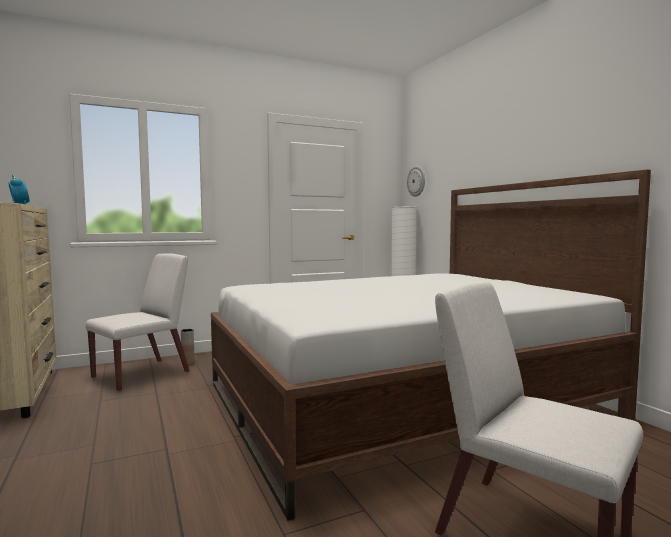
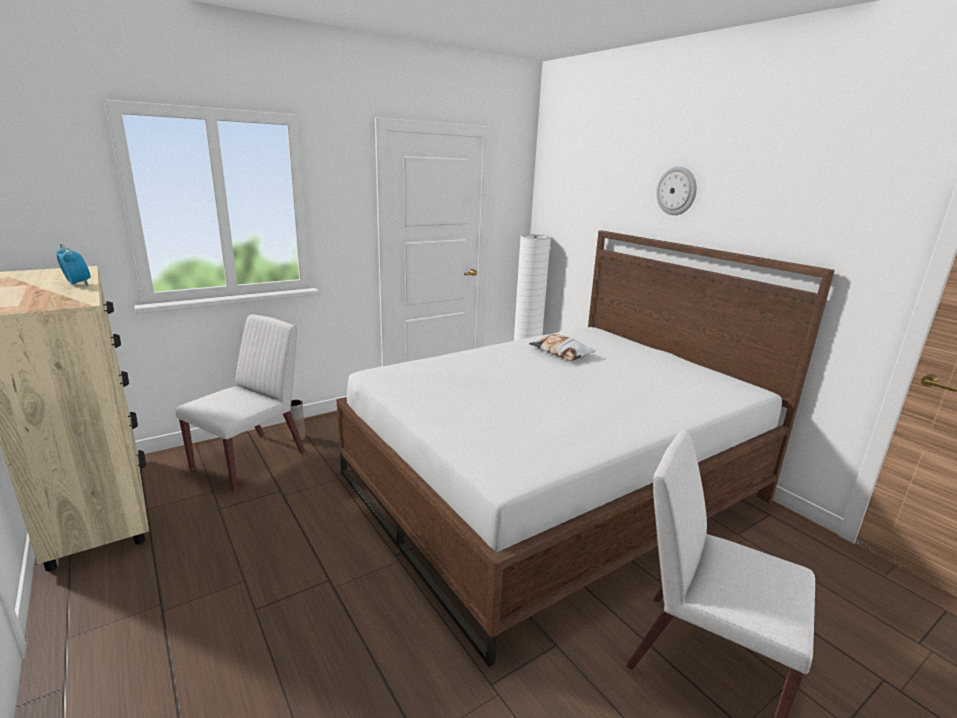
camera: 10 degrees left, 15 degrees up
wall clock [407,166,425,197] -> wall clock moved to [656,167,697,215]
none -> pillow [529,334,596,361]

